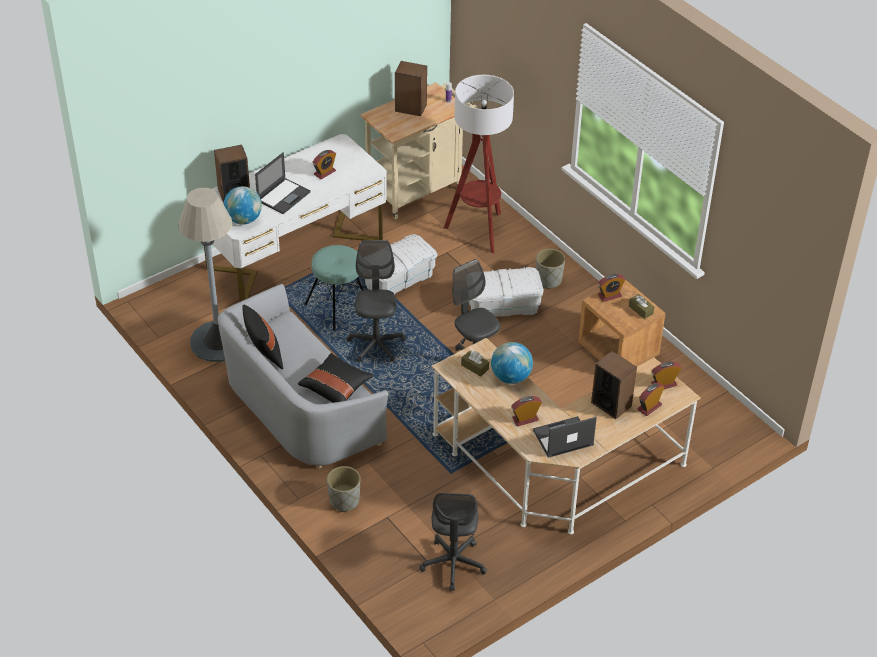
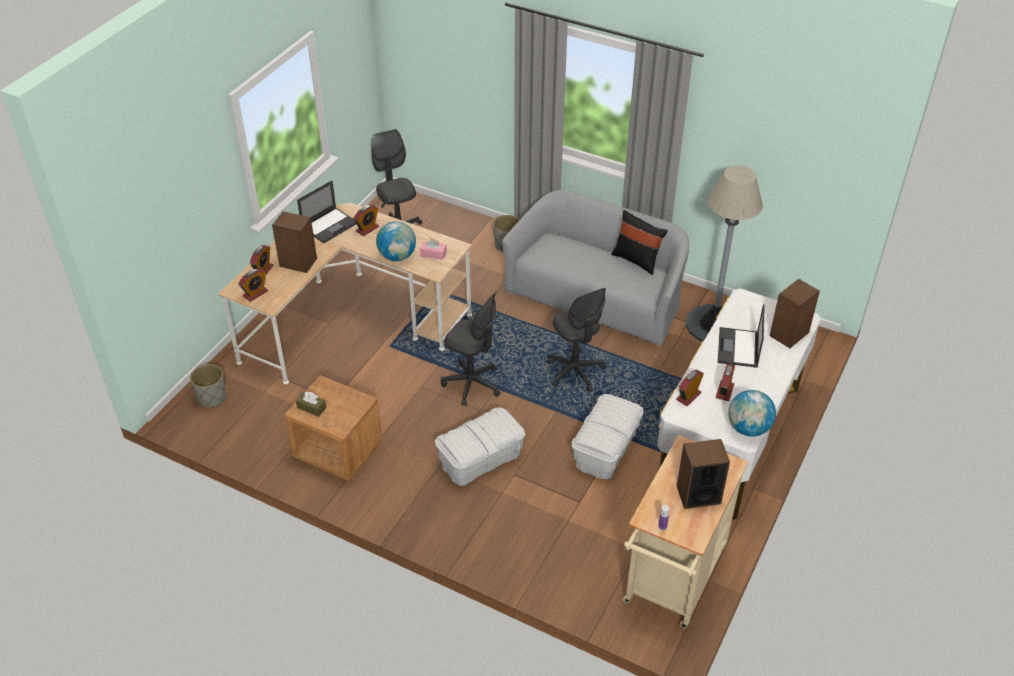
camera: 155 degrees right, 0 degrees up
globe [223,186,262,224] -> globe moved to [728,390,776,437]
black pillow [298,353,374,403] -> none
turquoise stool [305,245,364,331] -> none
floor lamp [444,75,514,253] -> none
brown tissue box [461,351,489,376] -> pink tissue box [420,239,447,260]
grey planter [536,249,565,289] -> grey planter moved to [190,364,226,408]
alarm clock [598,274,625,302] -> alarm clock moved to [676,370,704,406]

